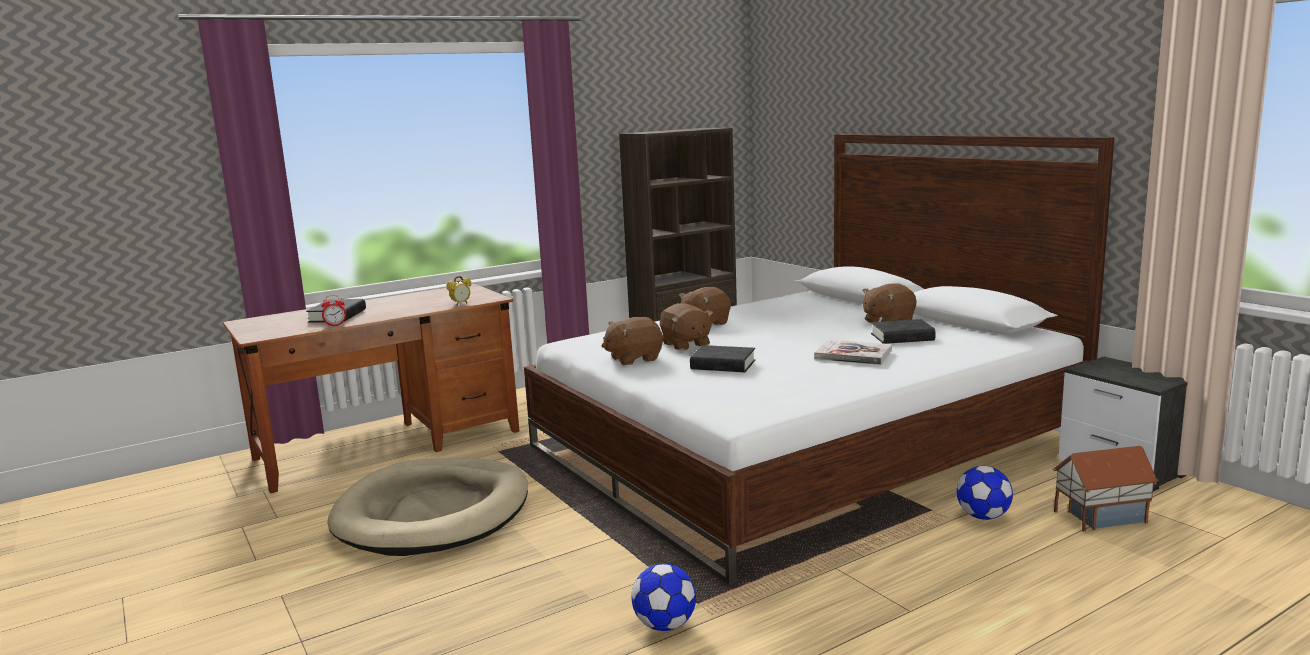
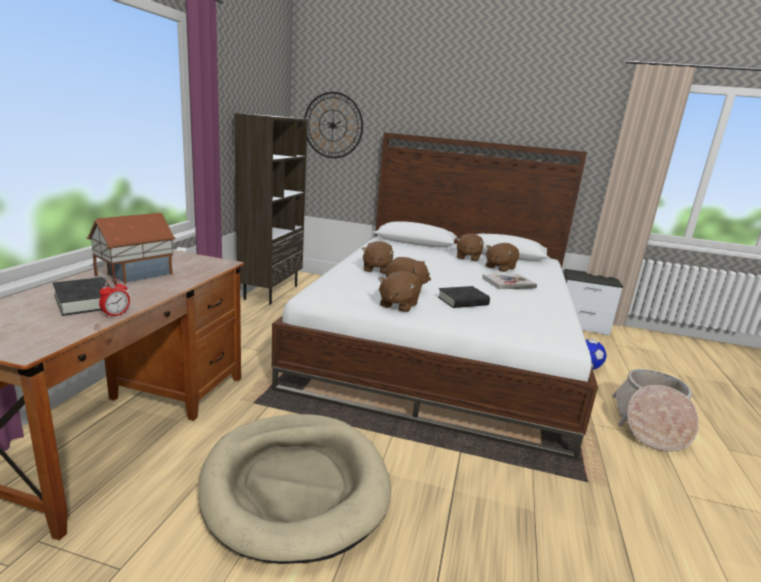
camera: 45 degrees left, 5 degrees up
alarm clock [446,276,471,305] -> none
football [632,564,696,631] -> none
black book [871,319,936,344] -> brown plush toy [486,243,519,272]
toy house [1053,446,1159,531] -> toy house moved to [86,213,175,285]
none -> wall clock [304,92,363,158]
none -> basket [612,369,699,452]

